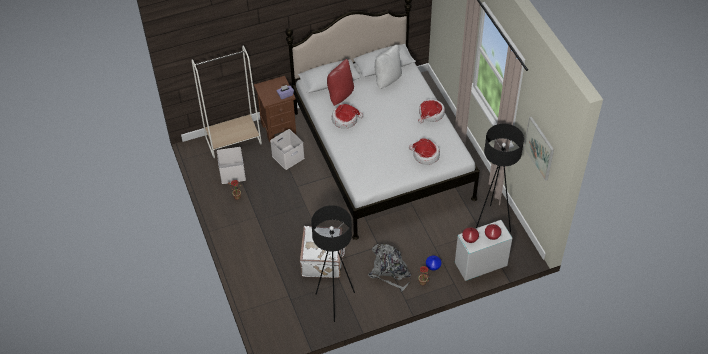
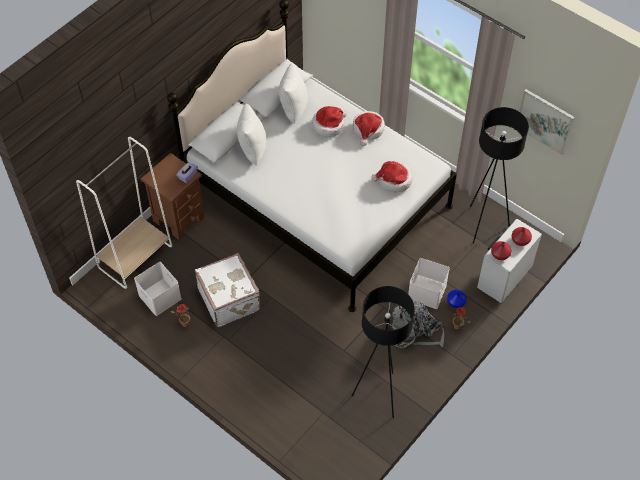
camera: 30 degrees left, 5 degrees up
white storage box [270,129,305,170] -> white storage box moved to [408,258,450,309]
white suitcase [300,226,346,278] -> white suitcase moved to [195,253,260,327]
red pillow [327,59,354,106] -> white pillow [237,103,267,165]
hat [332,104,363,129] -> hat moved to [312,106,347,137]

